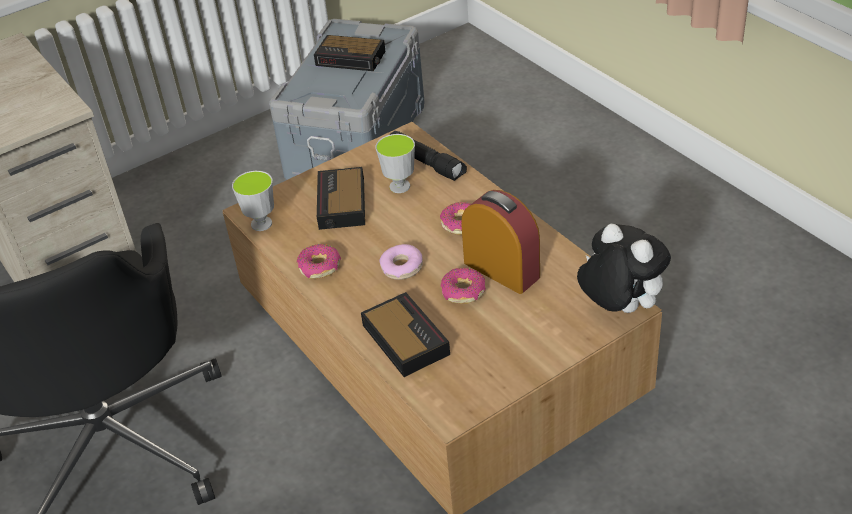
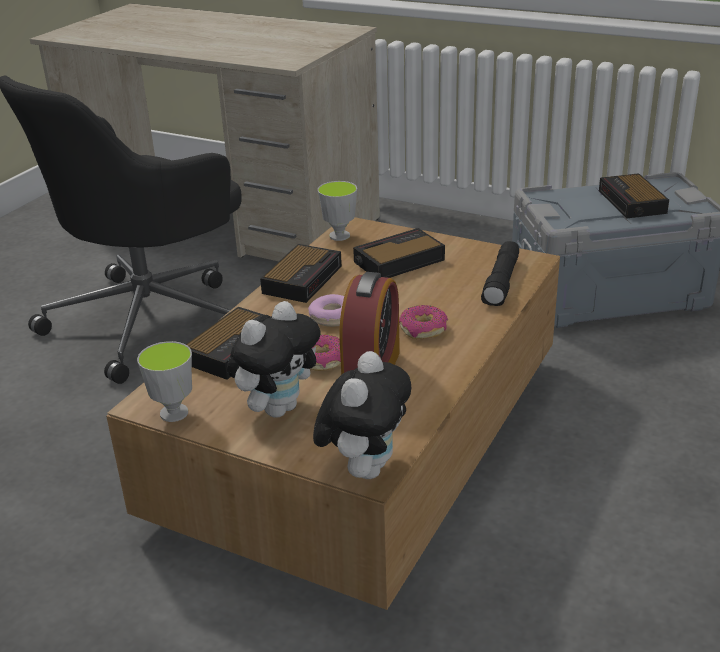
camera: 60 degrees right, 10 degrees down
donut [297,244,341,279] -> alarm clock [260,244,342,303]
cup [376,134,415,193] -> cup moved to [137,341,192,422]
none -> plush toy [227,301,320,418]

